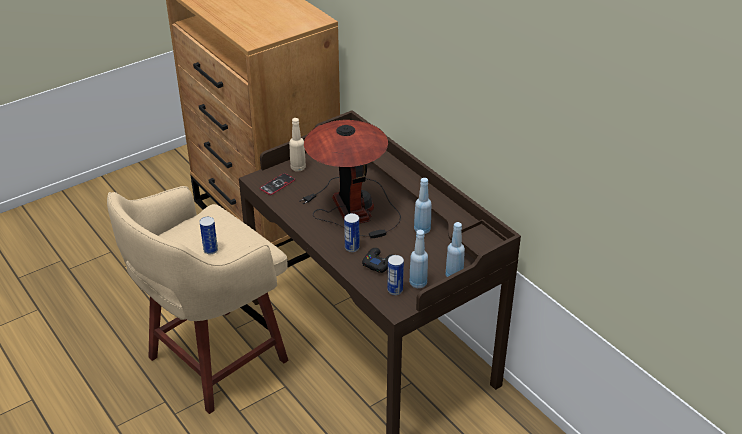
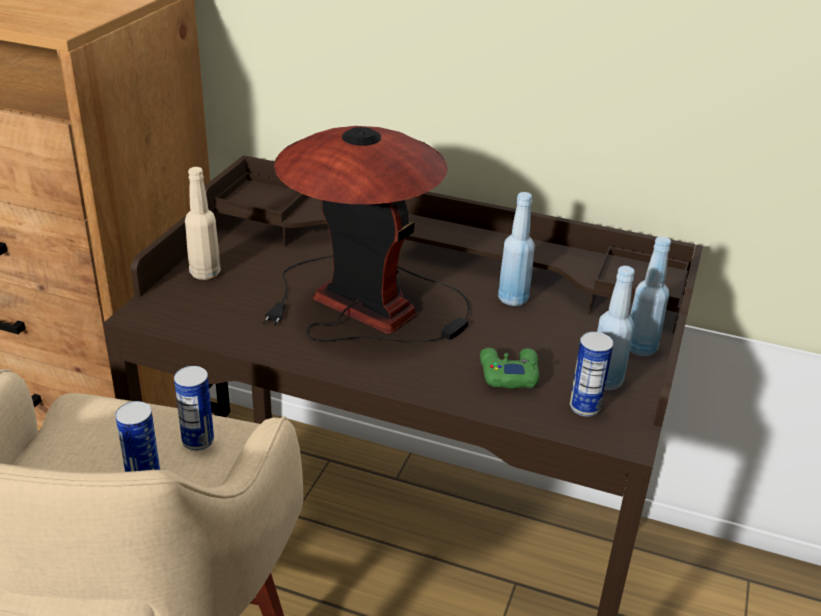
camera: 35 degrees left, 5 degrees down
phone [259,173,295,195] -> none
can [344,213,360,252] -> can moved to [174,366,214,451]
black game controller [362,248,392,273] -> green game controller [480,348,539,389]

